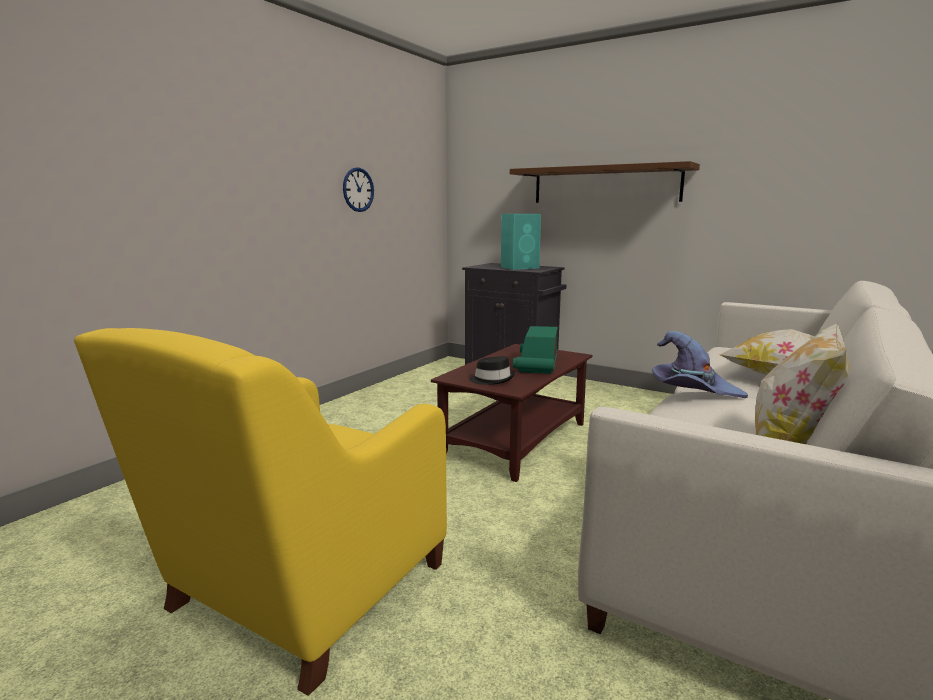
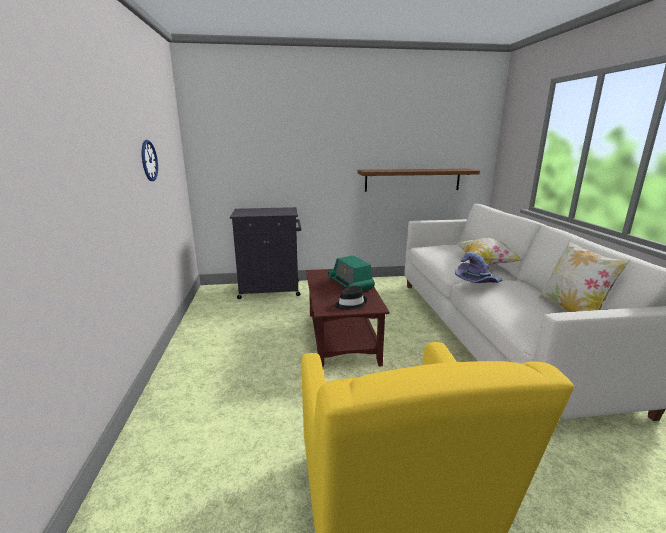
camera: 40 degrees left, 5 degrees up
turquoise speaker [501,214,541,270] -> none
brown shelf [510,161,700,203] -> brown shelf moved to [357,169,480,192]

